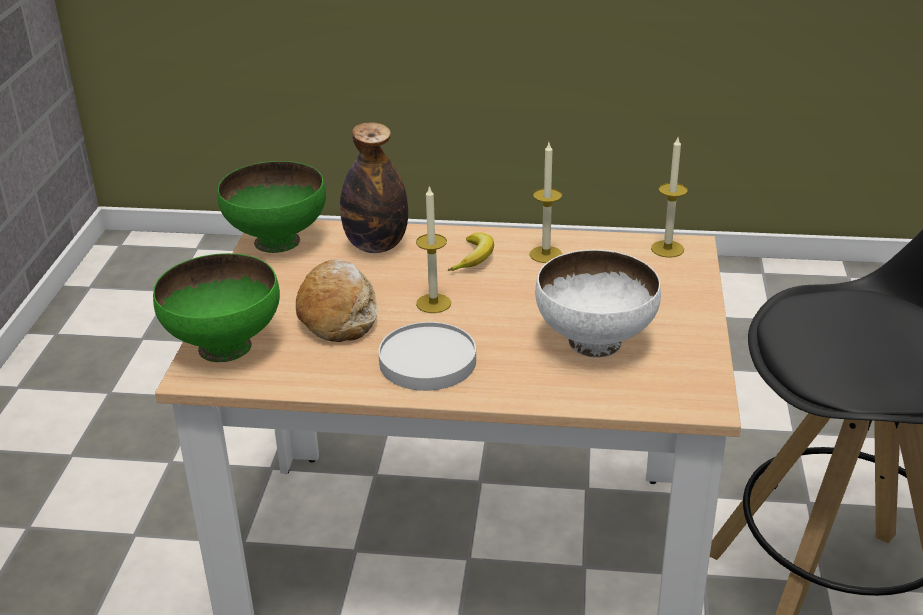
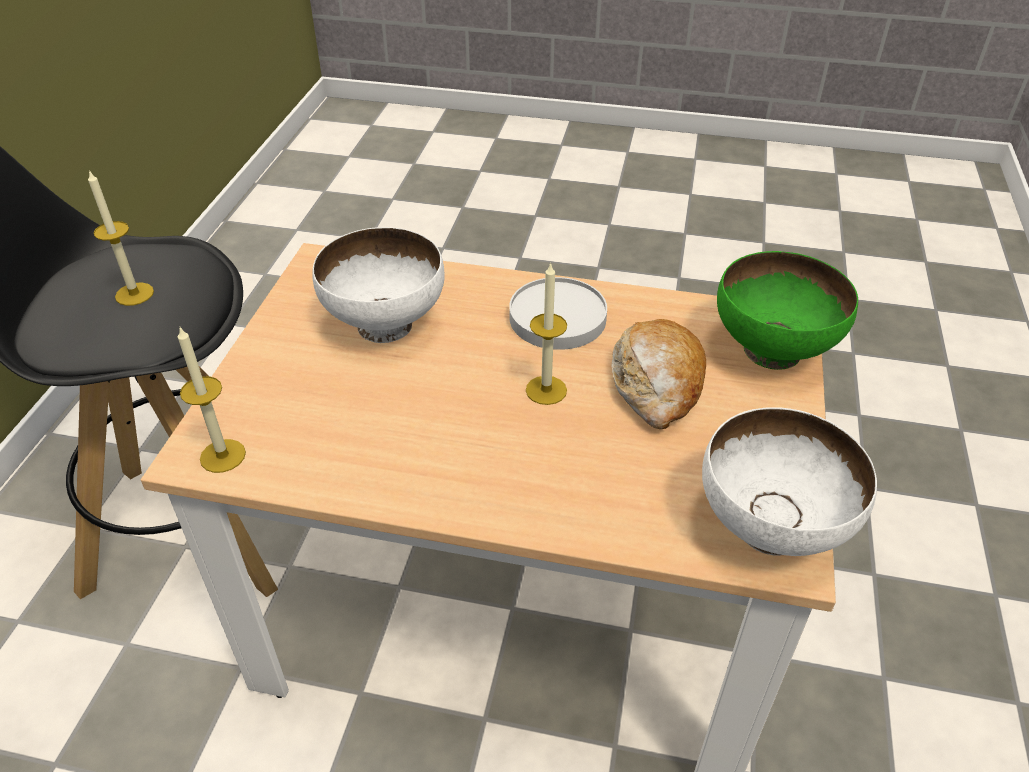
camera: 175 degrees left, 10 degrees up
green bowl [217,161,326,253] -> white bowl [702,407,877,556]
bottle [340,122,408,253] -> none
banana [448,232,494,271] -> none
candle [530,143,562,263] -> candle moved to [88,170,154,306]

